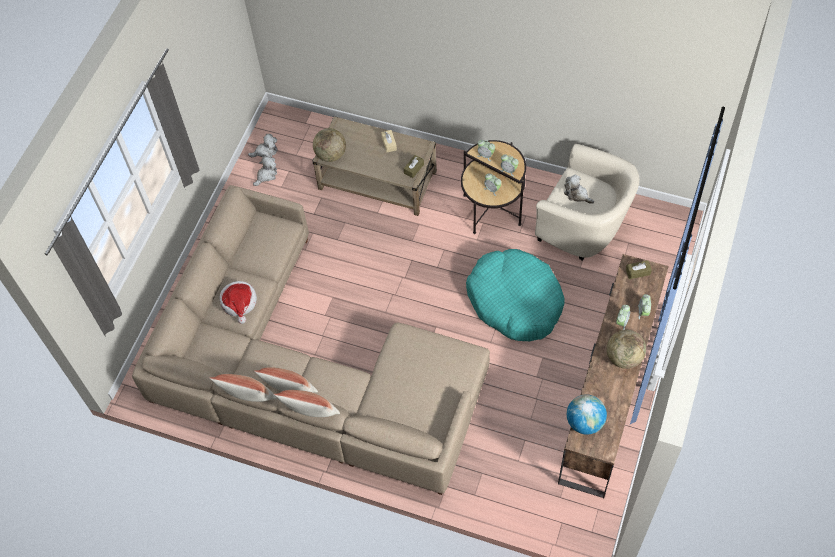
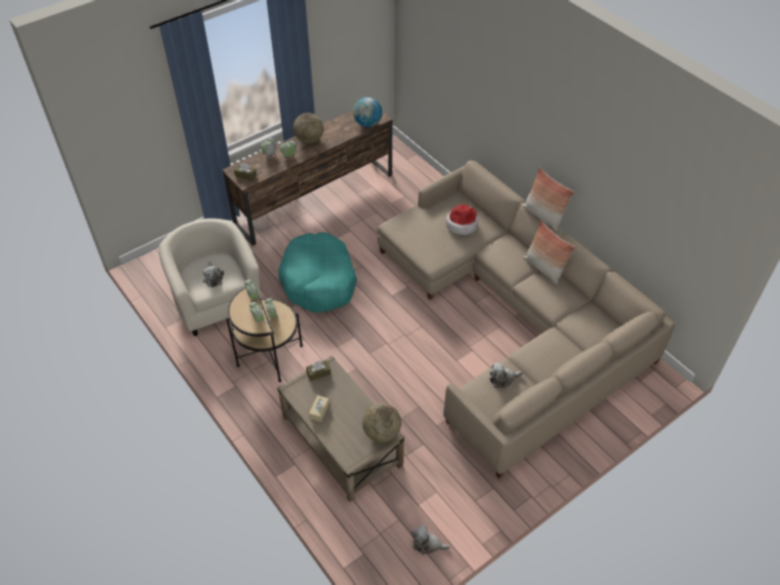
camera: 150 degrees left, 10 degrees down
pillow [209,374,277,402] -> none
hat [219,281,257,324] -> hat moved to [446,204,478,235]
plush toy [253,156,277,186] -> plush toy moved to [490,362,523,388]

